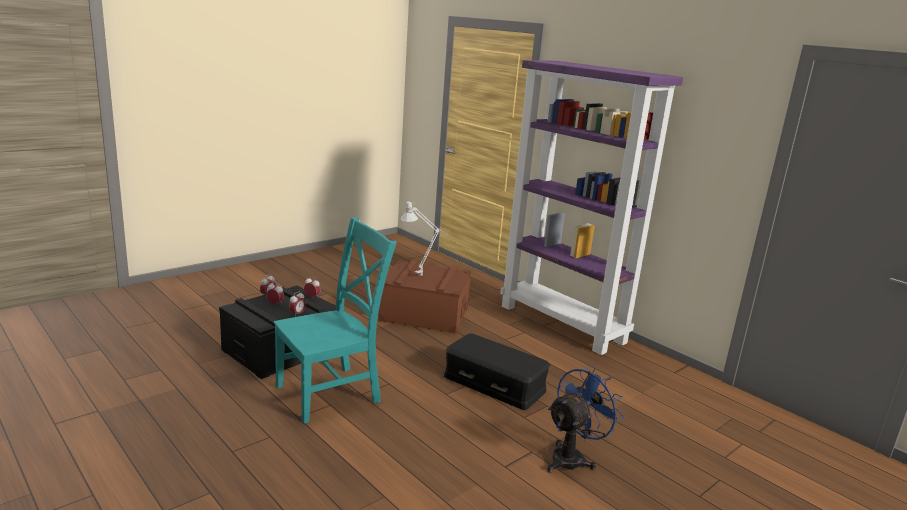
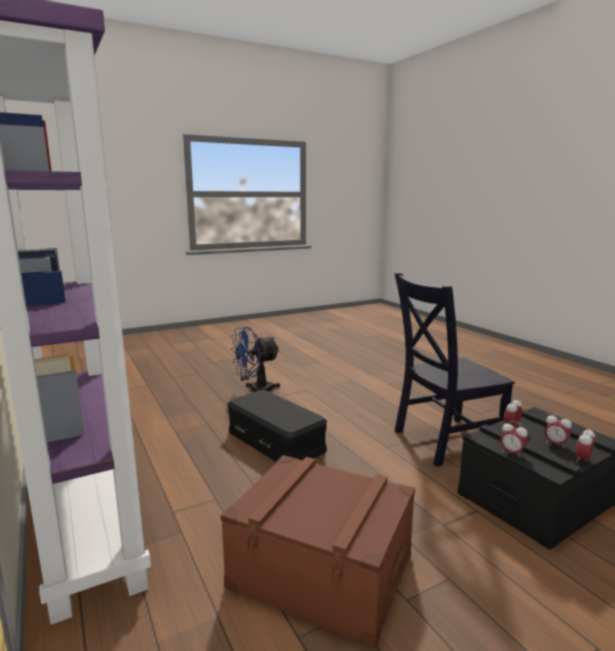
camera: 165 degrees left, 5 degrees down
turquoise chair [274,217,397,423] -> black chair [394,273,515,467]
grey table lamp [400,202,451,276] -> none

